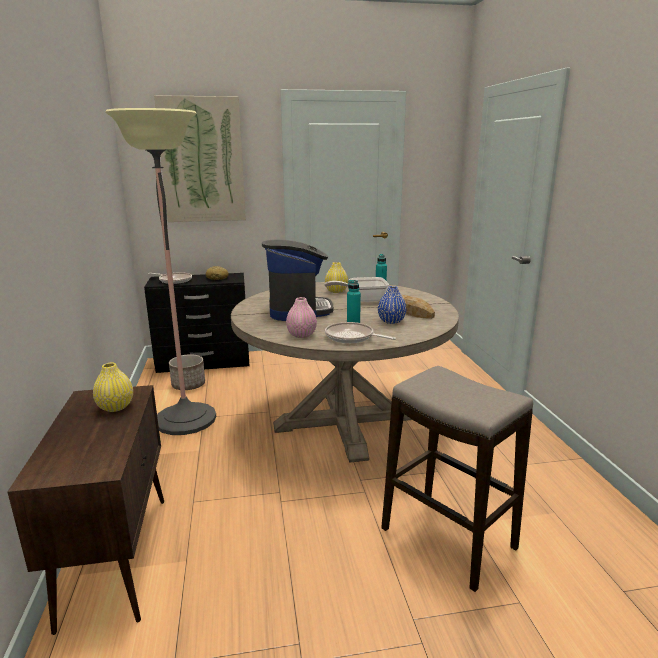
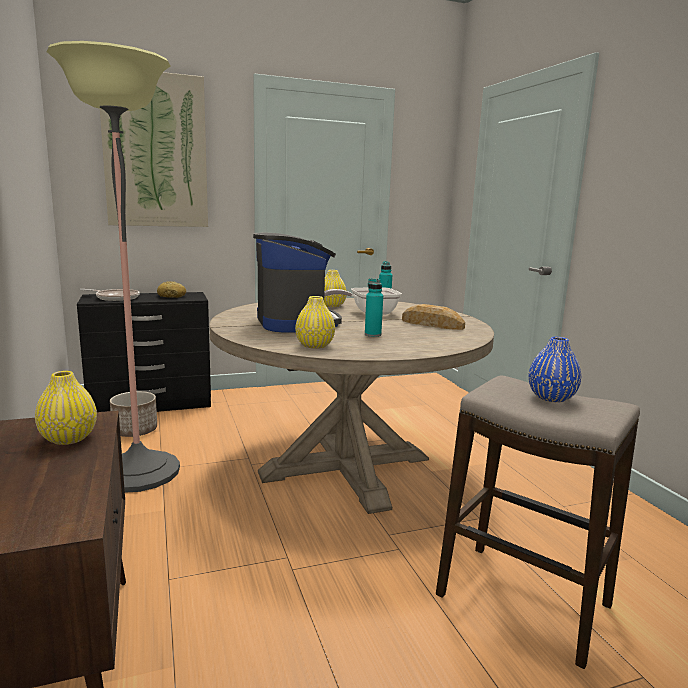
camera: 10 degrees left, 5 degrees down
pink vase [286,297,317,338] -> yellow vase [295,296,335,349]
frying pan [325,322,396,343] -> none
blue vase [378,286,406,324] -> blue vase moved to [528,337,581,402]

